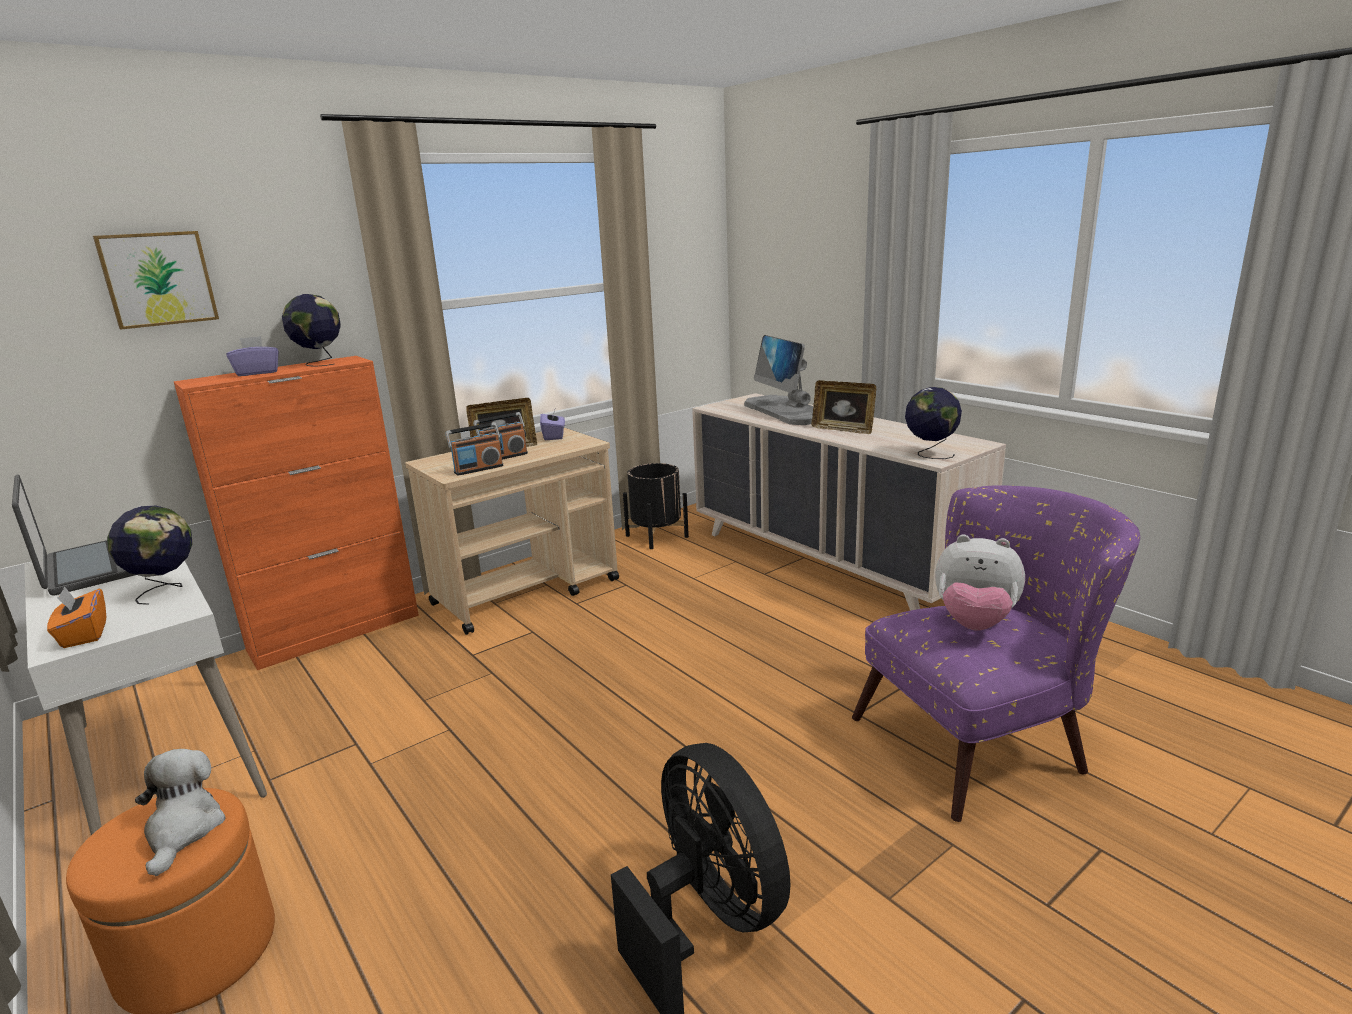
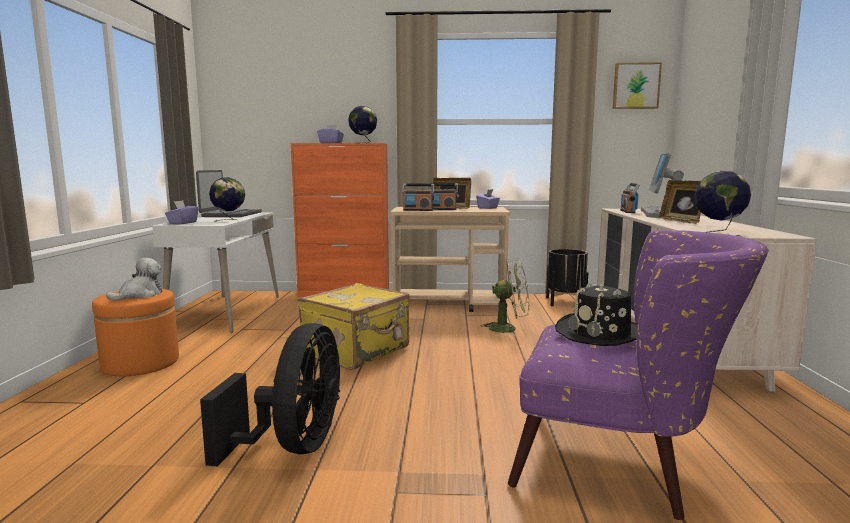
camera: 40 degrees right, 10 degrees down
orange tissue box [47,587,106,648] -> purple tissue box [165,200,198,224]
picture [93,231,219,330] -> picture moved to [613,62,662,109]
plush toy [935,535,1025,630] -> black hat [555,282,638,346]
none -> yellow suitcase [298,283,410,370]
none -> green fan [481,258,529,336]
none -> radio [620,183,640,213]

